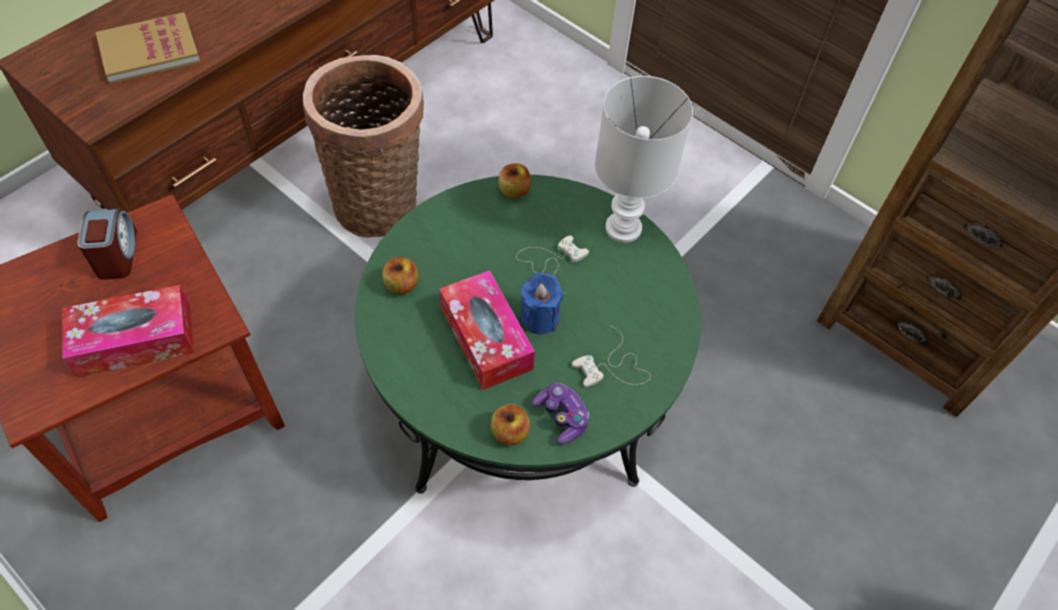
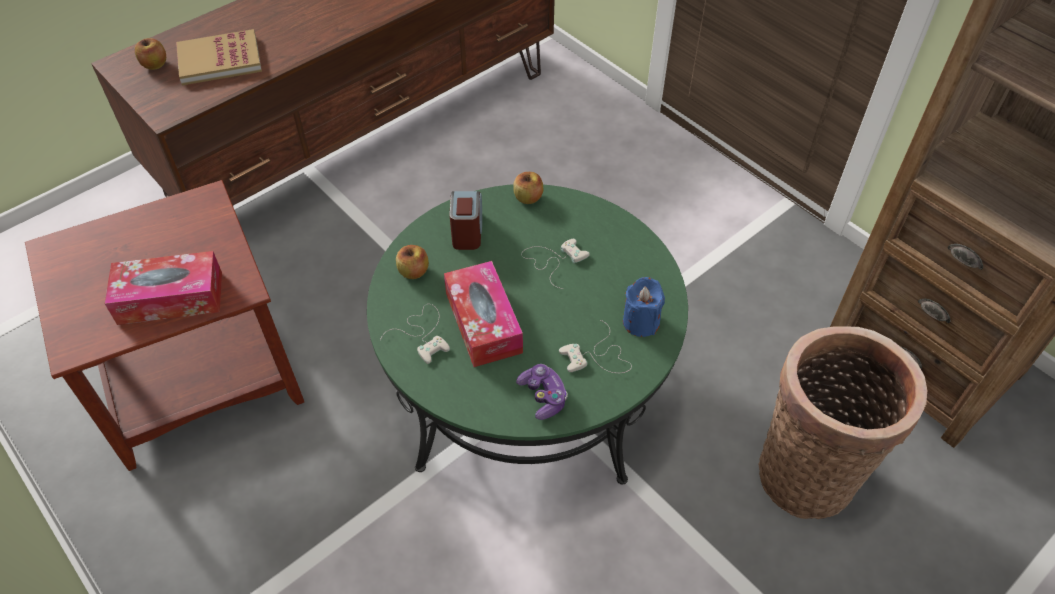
camera: 10 degrees right, 5 degrees down
alarm clock [77,209,137,280] -> alarm clock moved to [449,191,482,250]
basket [303,55,424,238] -> basket moved to [758,326,927,519]
apple [491,404,530,446] -> apple moved to [135,38,166,70]
blue candle [520,272,563,334] -> blue candle moved to [623,277,665,337]
white table lamp [595,76,693,243] -> none
none -> white game controller [380,304,450,364]

